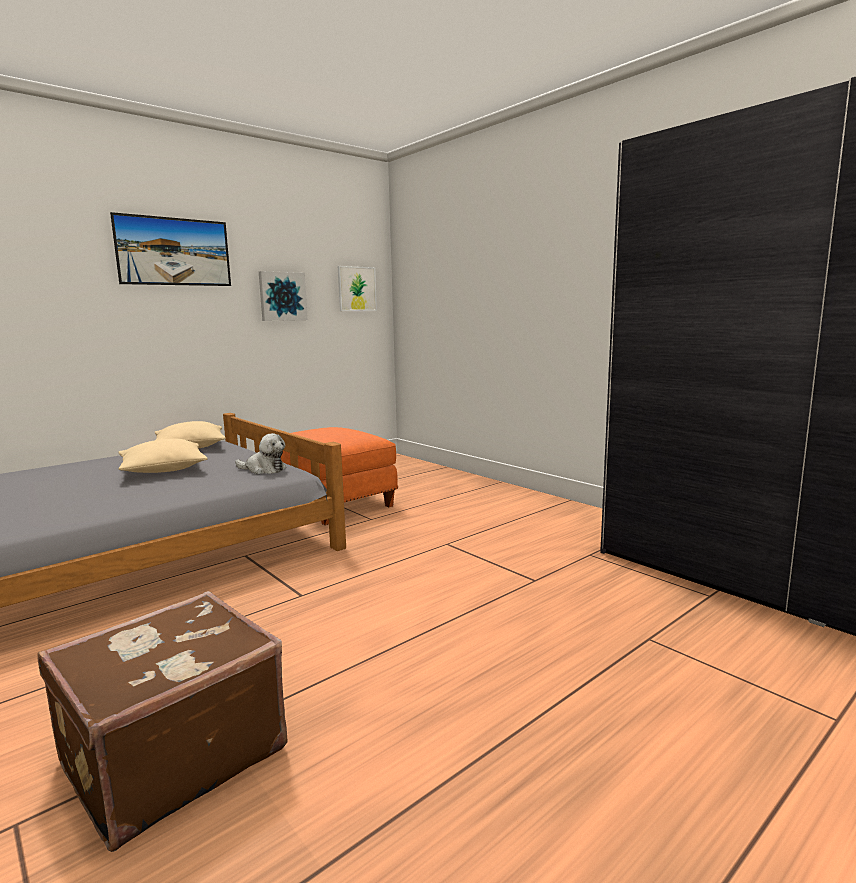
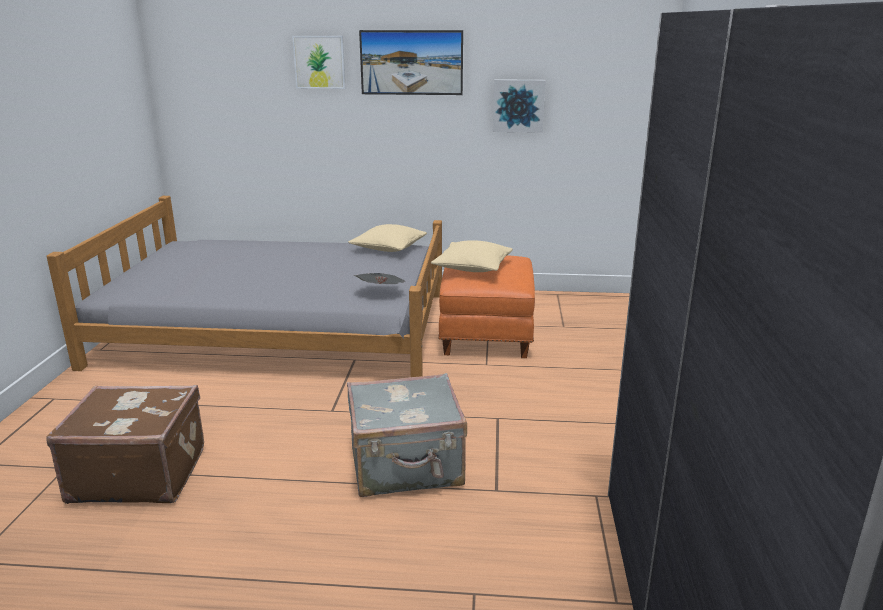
camera: 45 degrees right, 10 degrees up
beige pillow [118,438,207,473] -> beige pillow moved to [431,241,513,272]
plush toy [235,433,286,474] -> newspaper [353,273,406,284]
picture [338,266,377,311] -> picture moved to [292,36,346,89]
none -> grey suitcase [347,373,467,497]

